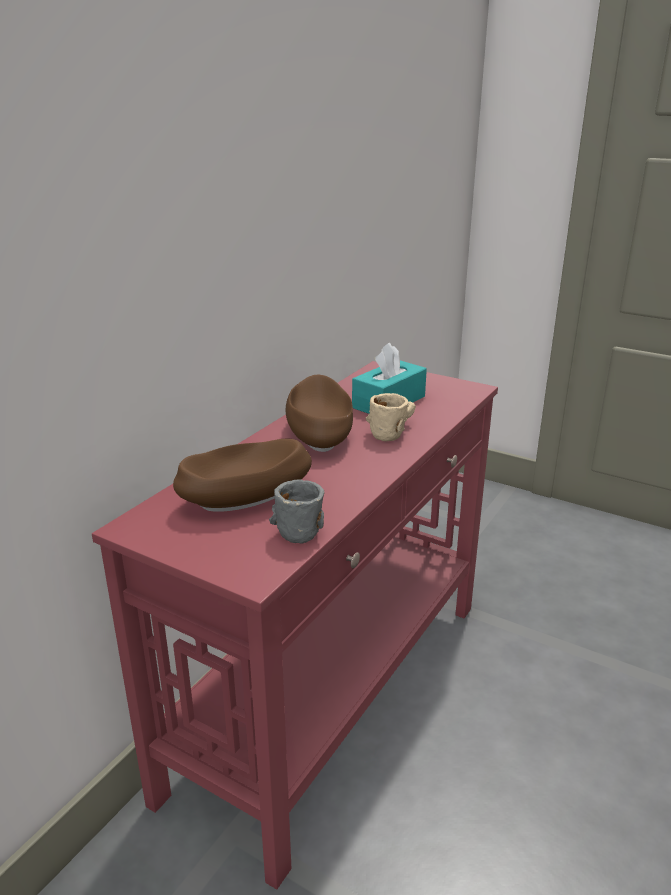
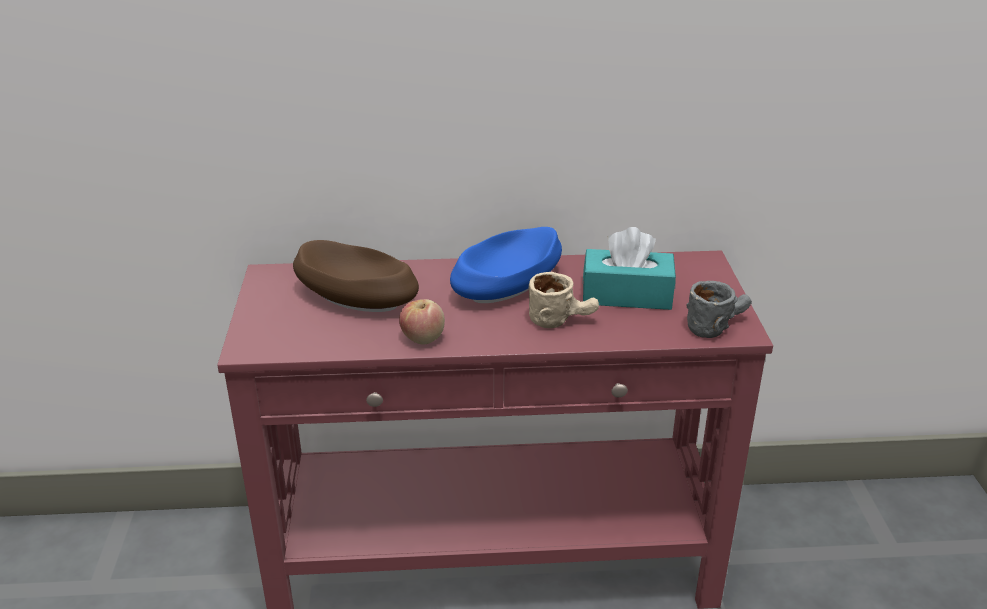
camera: 55 degrees right, 5 degrees up
grey mug [269,479,325,544] -> grey mug moved to [686,281,752,338]
brown bowl [286,375,353,452] -> blue bowl [450,227,562,303]
none -> apple [399,299,445,344]

